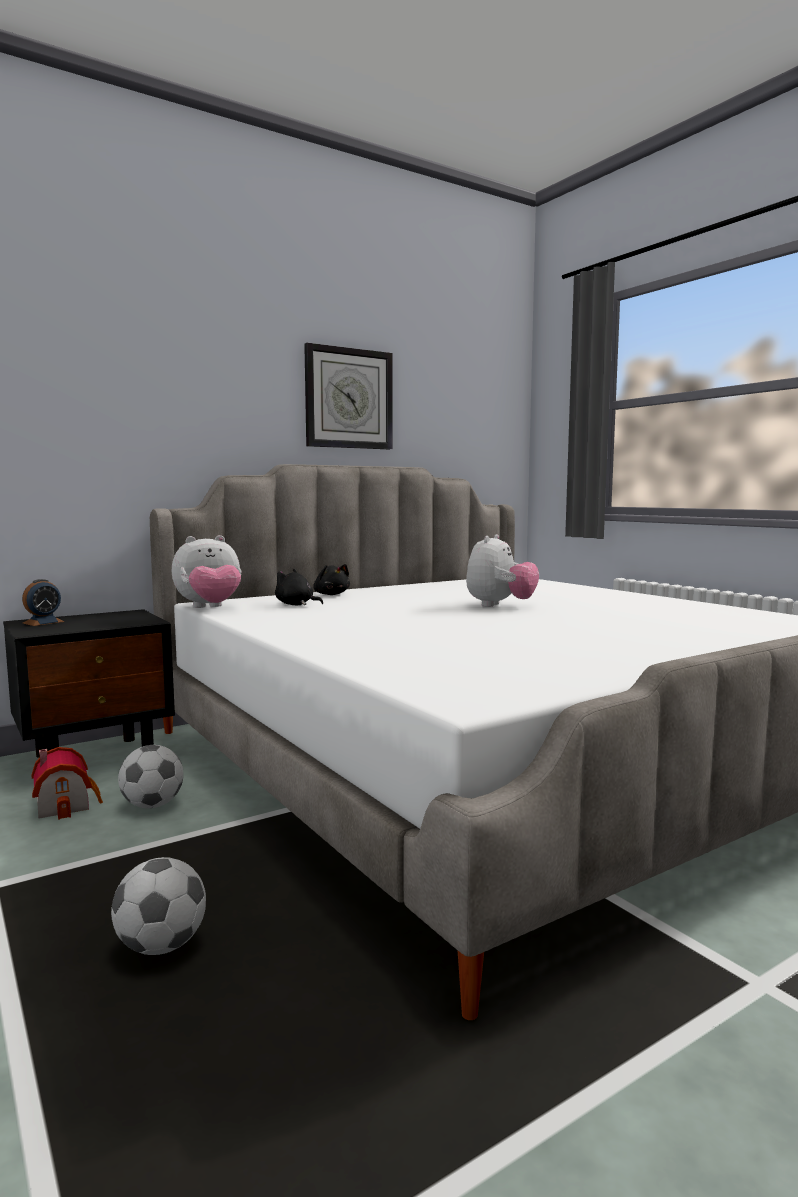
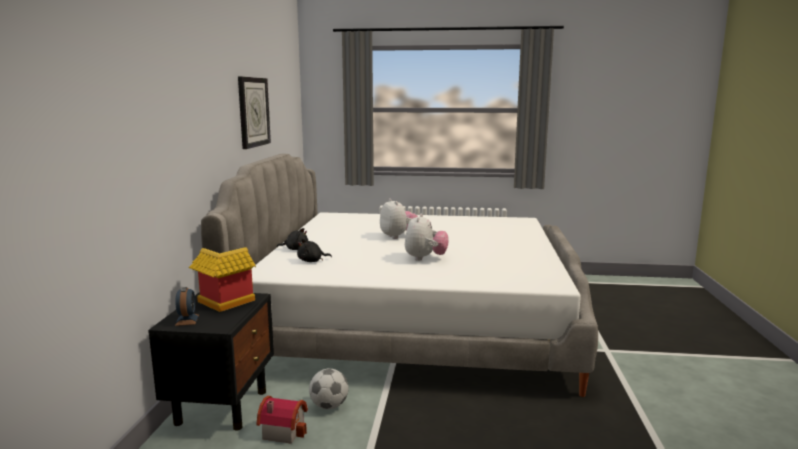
camera: 50 degrees left, 5 degrees up
football [111,857,206,955] -> none
plush toy [172,535,241,608] -> plush toy moved to [405,213,449,261]
none -> toy house [189,247,256,312]

